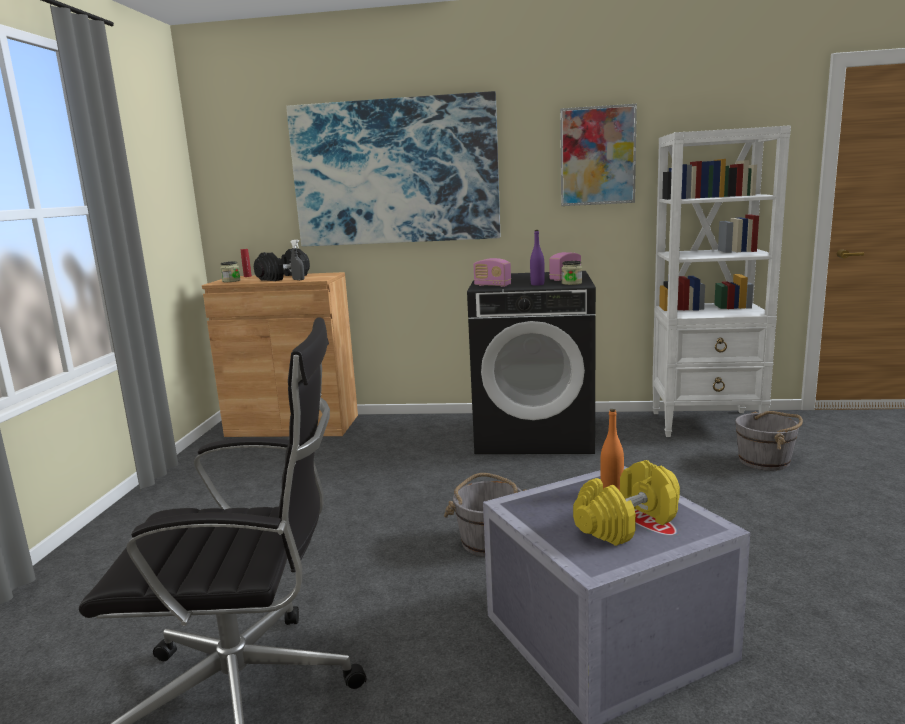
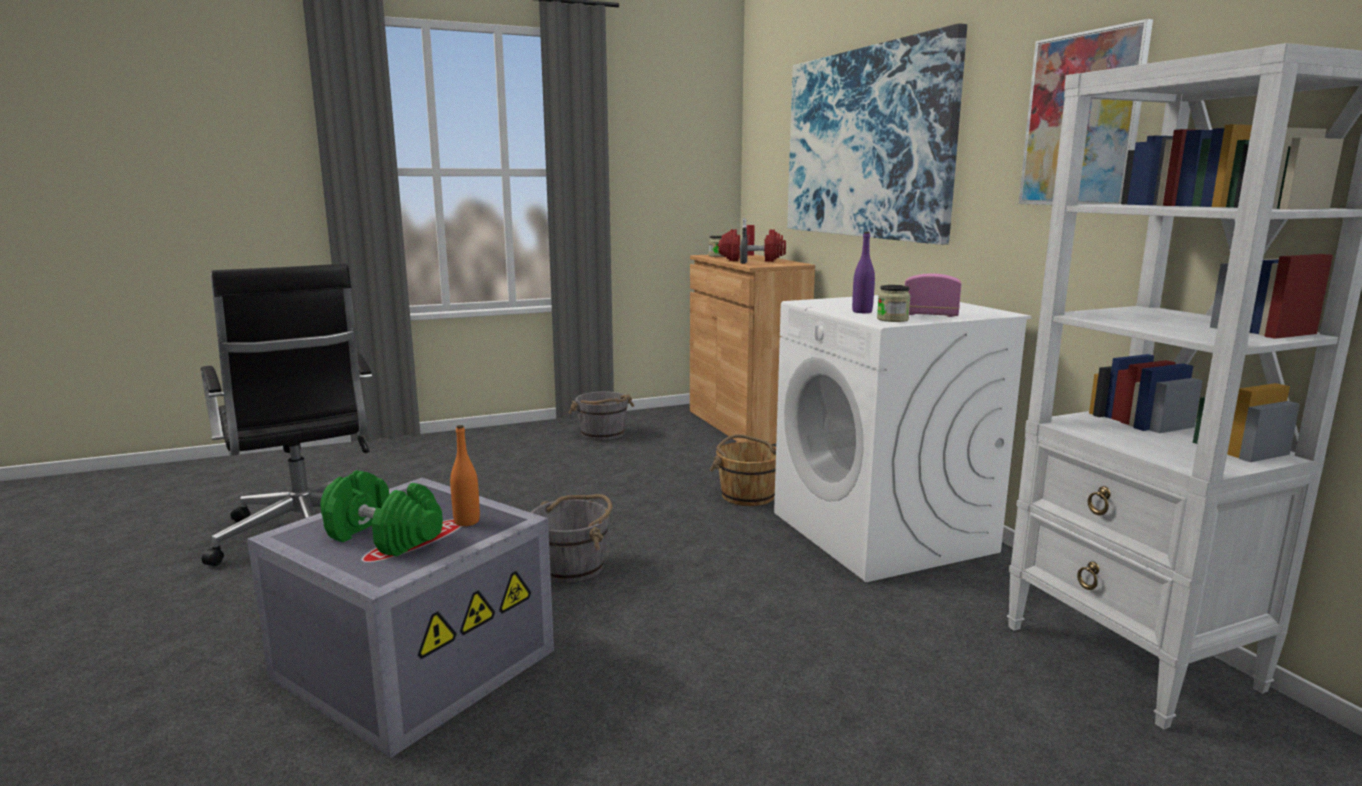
camera: 60 degrees right, 0 degrees up
black dumbbell [254,249,310,281] -> red dumbbell [719,229,786,262]
black washing machine [467,271,596,454] -> white washing machine [774,295,1032,582]
radio [473,258,511,287] -> none
yellow dumbbell [573,460,680,546] -> green dumbbell [320,470,443,557]
grey bucket [735,411,803,471] -> grey bucket moved to [569,391,634,441]
none -> brown bucket [710,434,776,506]

